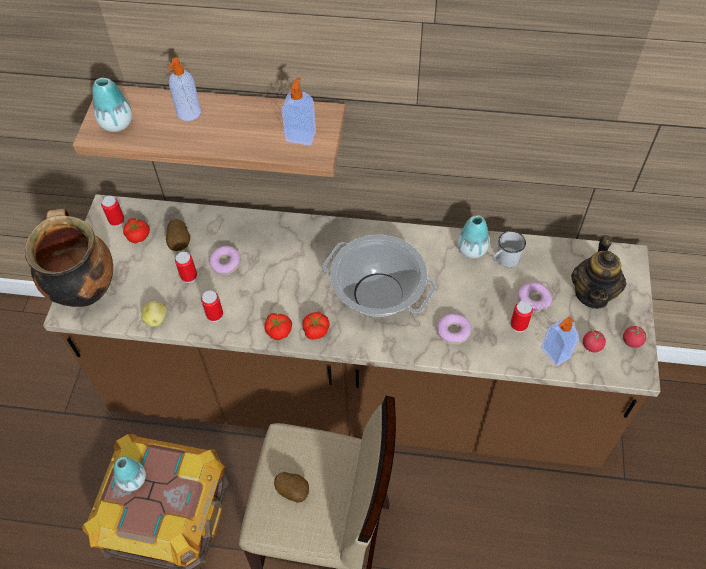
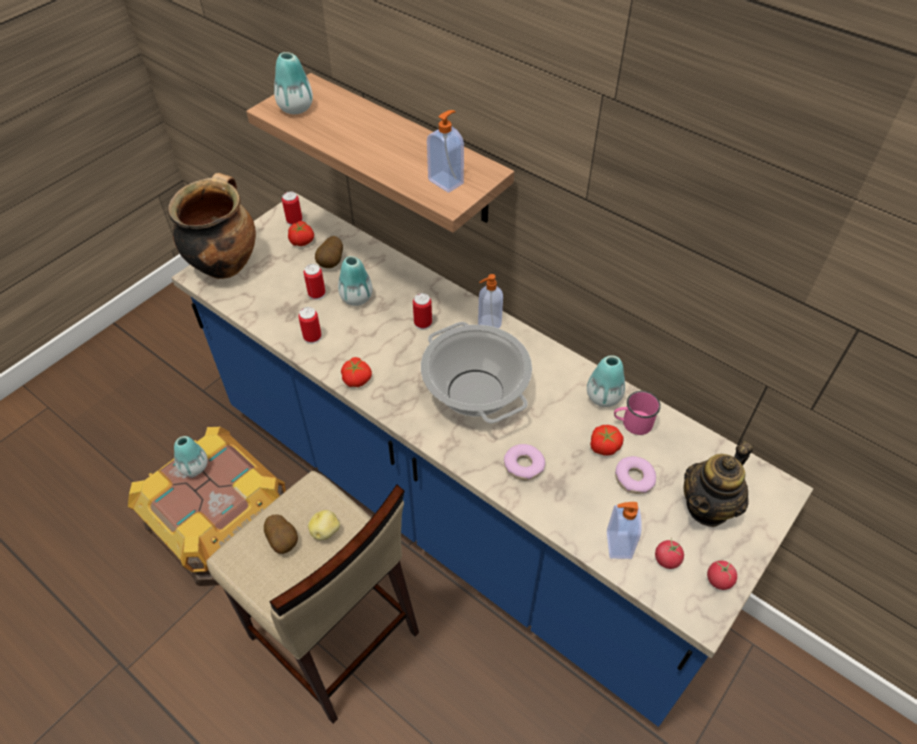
camera: 30 degrees right, 5 degrees down
brown counter [43,194,660,468] -> blue counter [172,193,813,727]
potato [141,301,168,327] -> potato moved to [308,510,340,540]
soap dispenser [167,57,201,121] -> soap dispenser moved to [478,274,503,328]
donut [209,246,241,275] -> vase [338,256,373,306]
tomato [302,312,329,340] -> tomato moved to [590,425,624,456]
white mug [492,231,526,267] -> pink mug [614,391,661,435]
can [510,301,533,332] -> can moved to [413,293,432,330]

